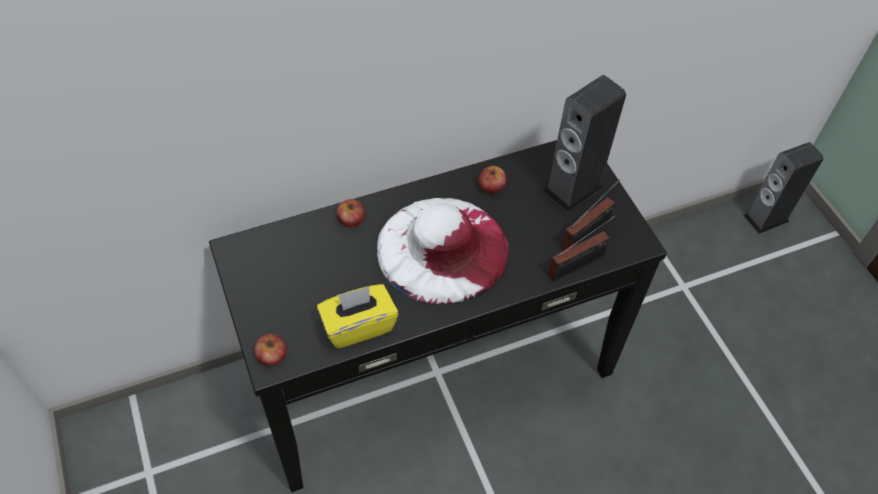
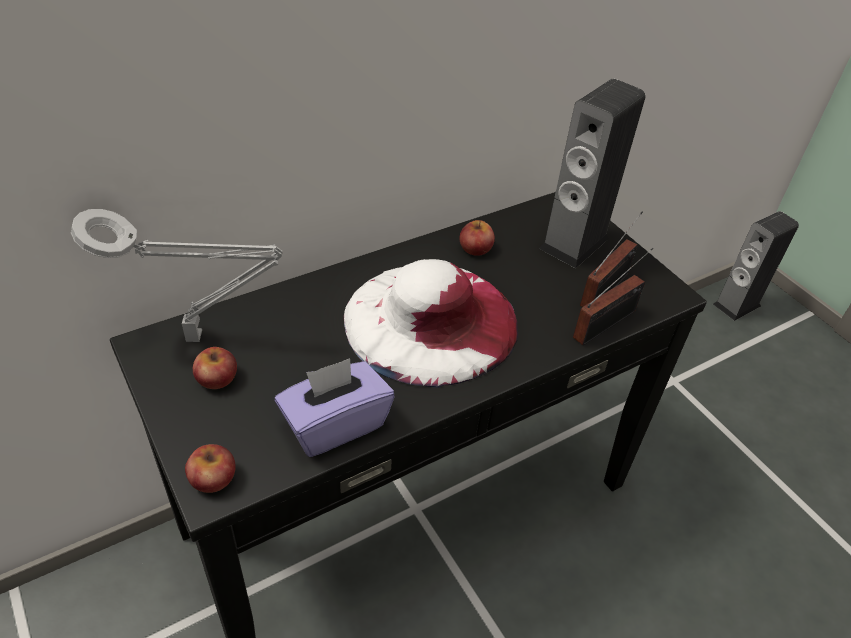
camera: 10 degrees left, 10 degrees down
yellow tissue box [317,284,399,349] -> purple tissue box [275,358,394,457]
apple [336,199,365,228] -> apple moved to [193,347,237,389]
none -> grey table lamp [71,209,283,342]

